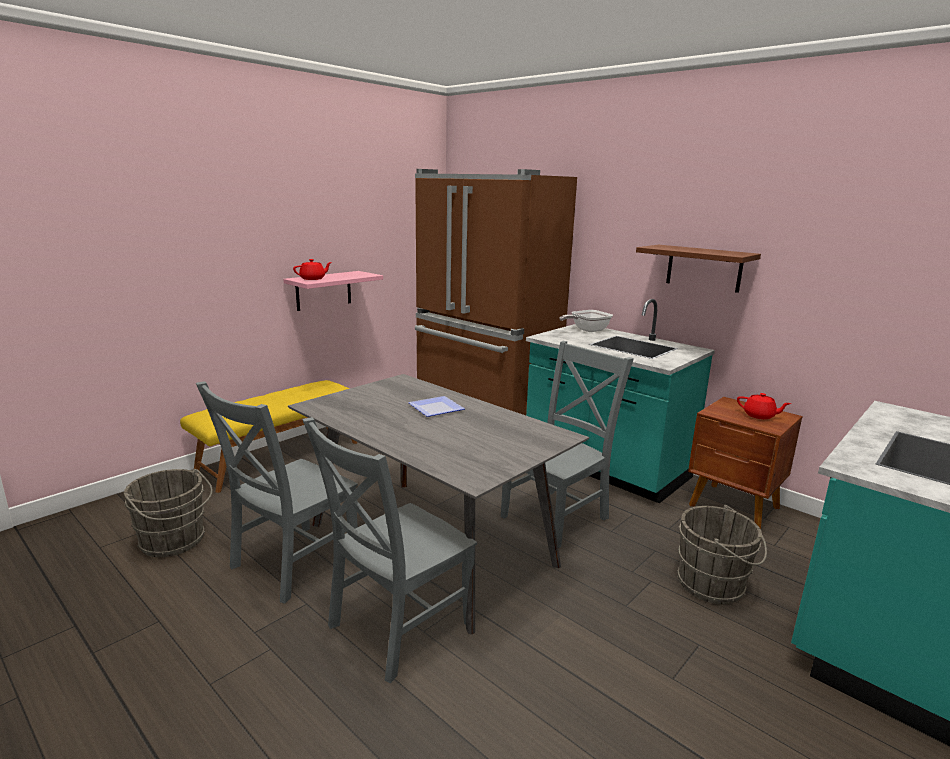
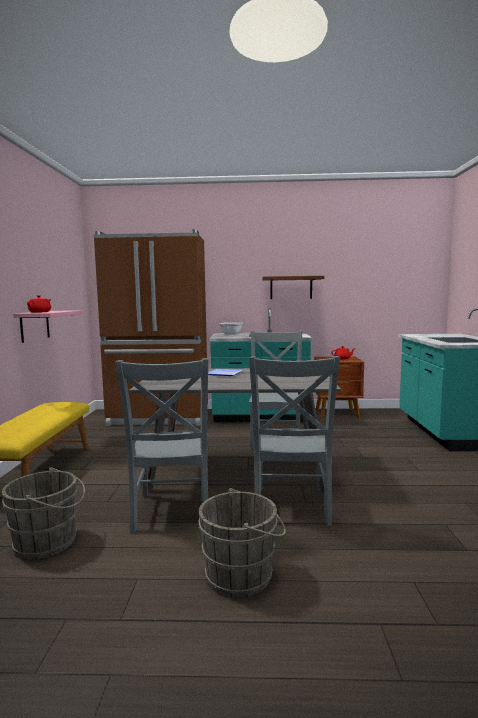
camera: 40 degrees left, 10 degrees down
grey bucket [677,505,767,604] -> grey bucket moved to [199,488,286,597]

